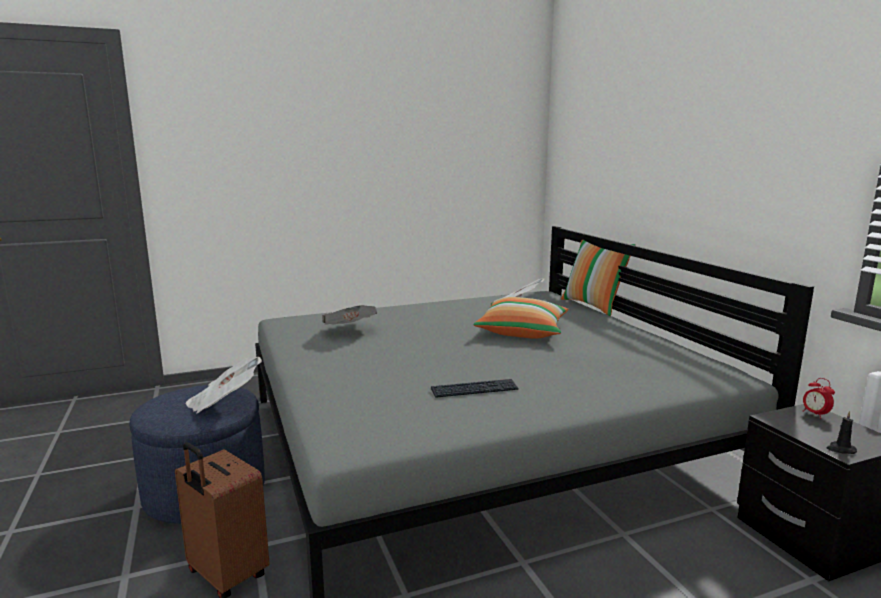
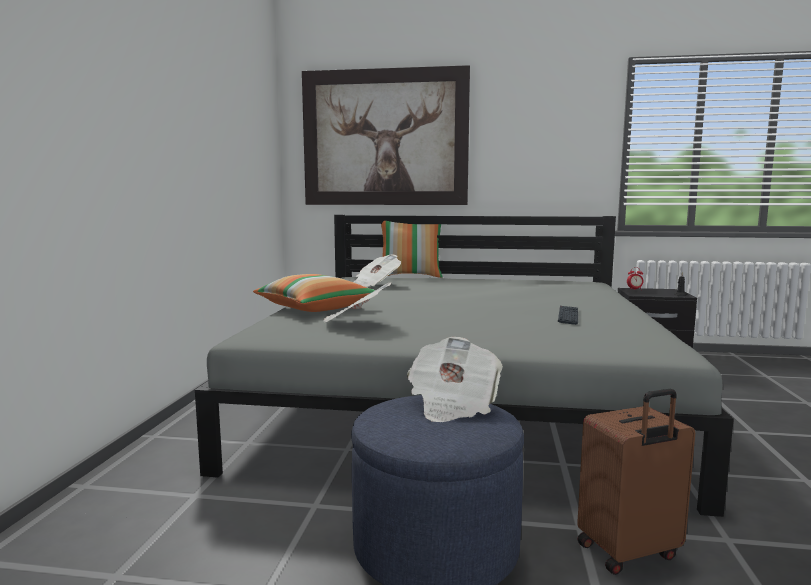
camera: 60 degrees left, 5 degrees down
pillow [473,297,568,339] -> pillow moved to [253,274,375,312]
none -> picture [302,65,470,205]

